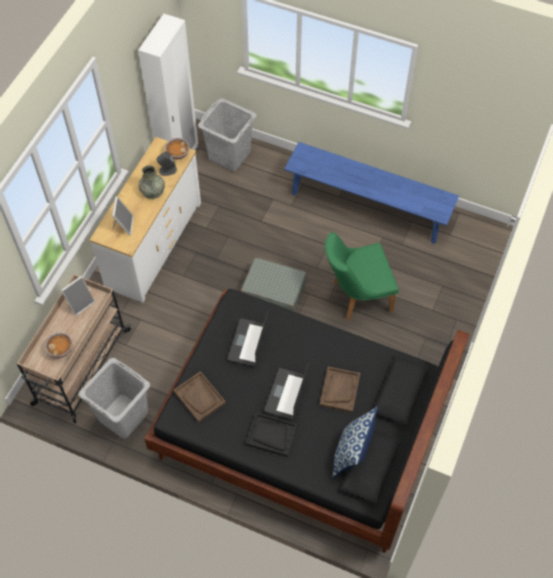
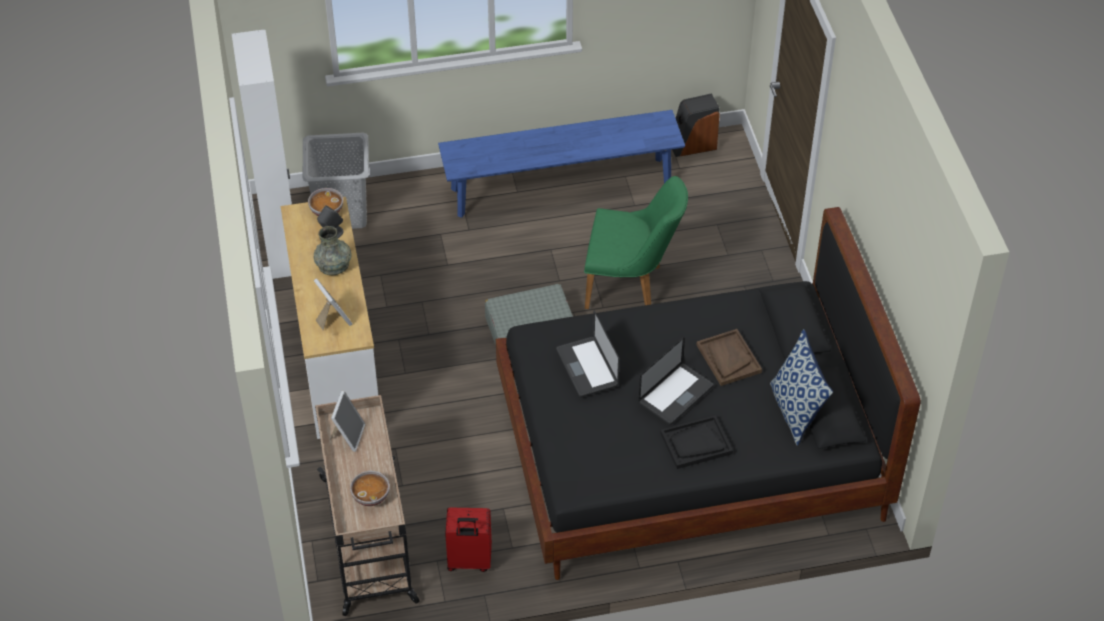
camera: 35 degrees left, 10 degrees down
grey laundry basket [78,358,150,438] -> red suitcase [445,508,492,572]
brown tray [173,371,226,423] -> none
laptop [264,363,309,420] -> laptop turned 120 degrees counterclockwise [639,337,713,425]
green chair [325,232,399,321] -> green chair turned 120 degrees counterclockwise [584,176,688,309]
none -> speaker [672,93,720,157]

